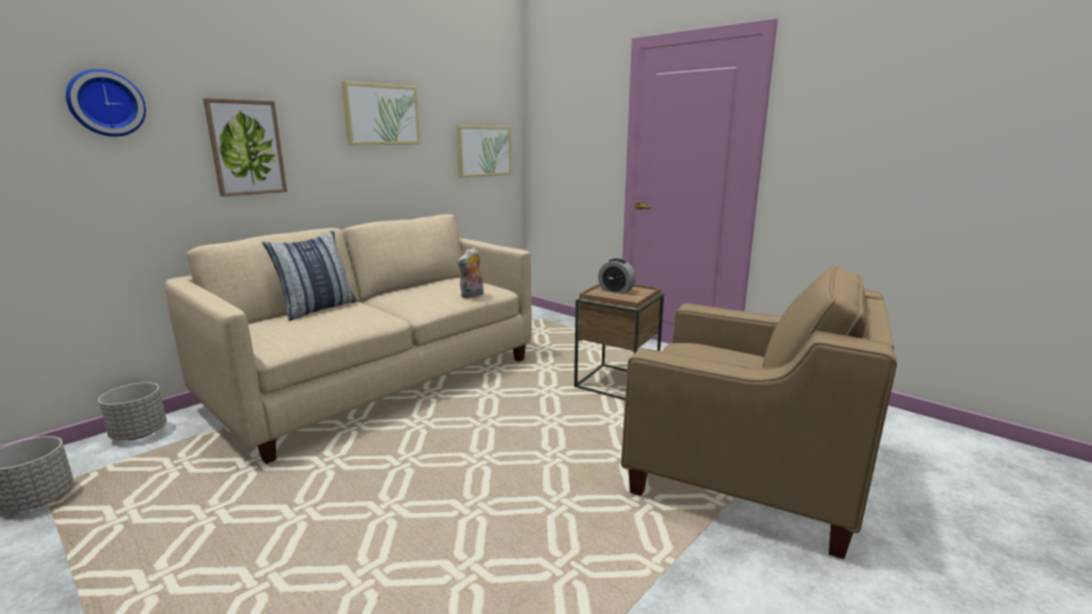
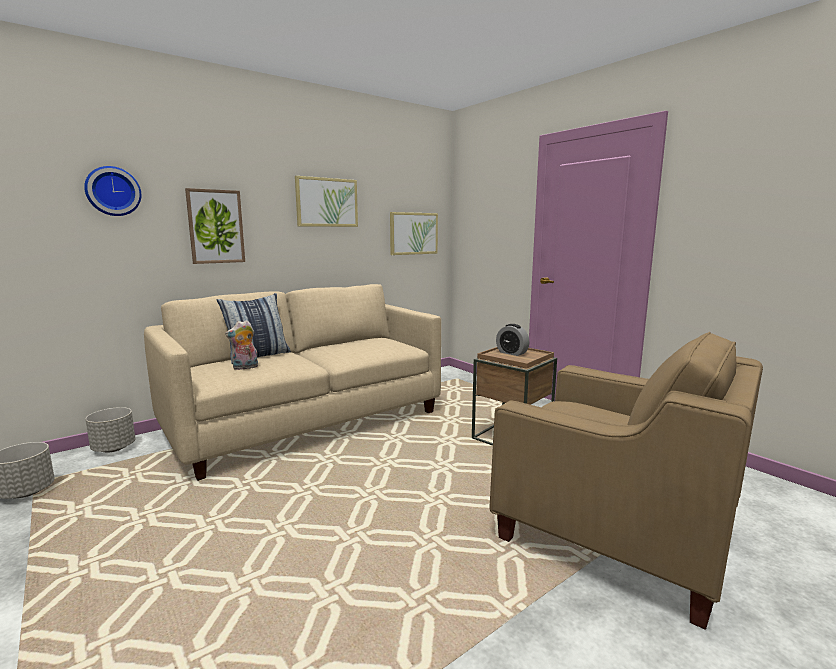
camera: 10 degrees right, 5 degrees down
plush toy [457,248,484,298] -> plush toy moved to [225,320,258,370]

